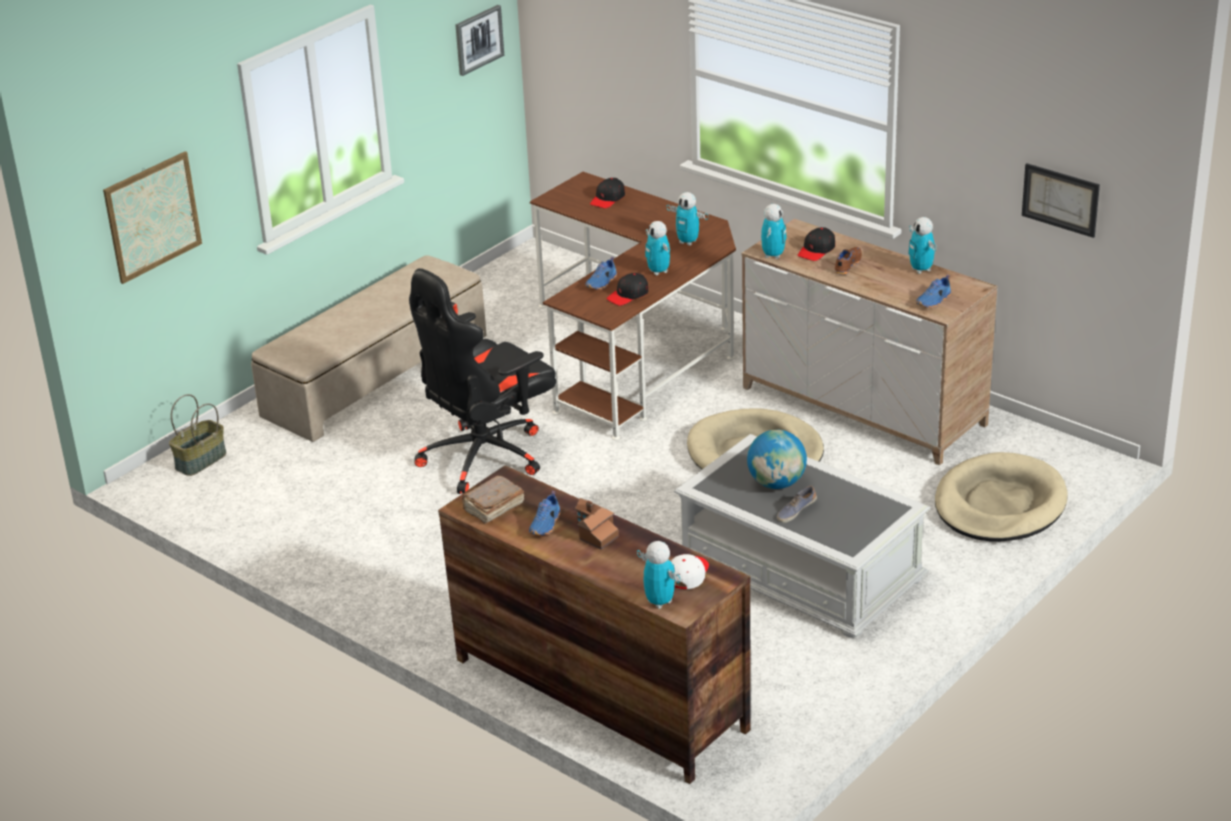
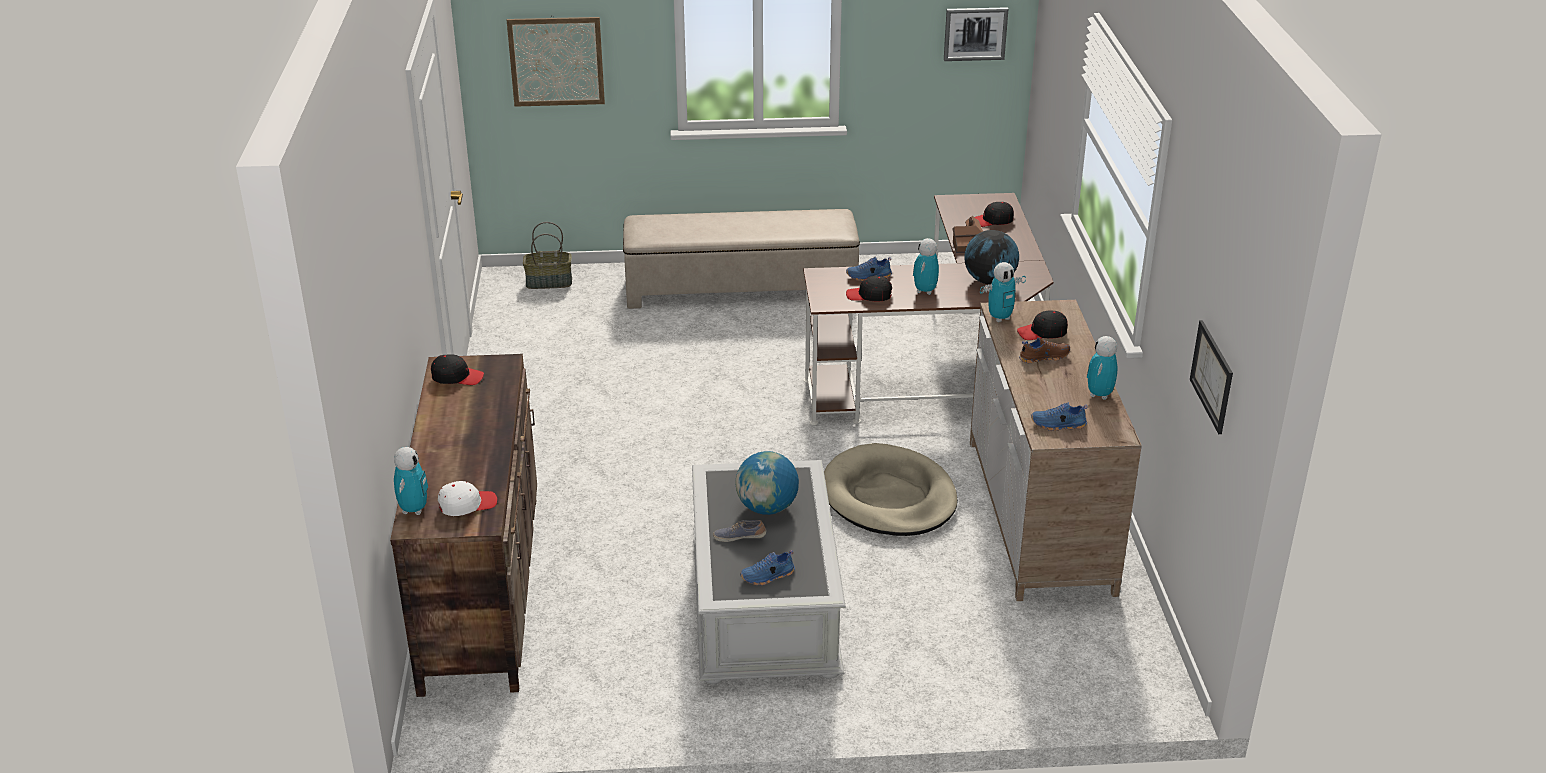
camera: 45 degrees right, 0 degrees up
black office chair [409,268,556,494] -> none
brown book [462,475,524,524] -> black cap [431,354,484,385]
blue shoe [529,491,561,536] -> blue shoe moved to [740,550,795,585]
toy house [575,498,619,550] -> toy house moved to [952,216,983,253]
toy robot [667,192,708,246] -> globe [964,230,1019,284]
beige dog bed [935,452,1067,542] -> none

